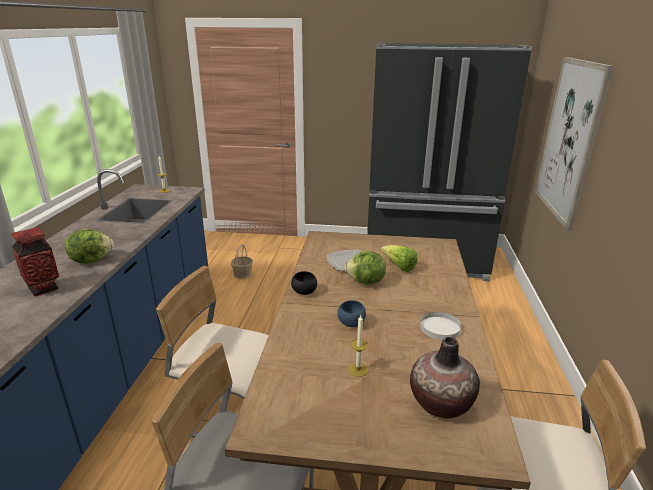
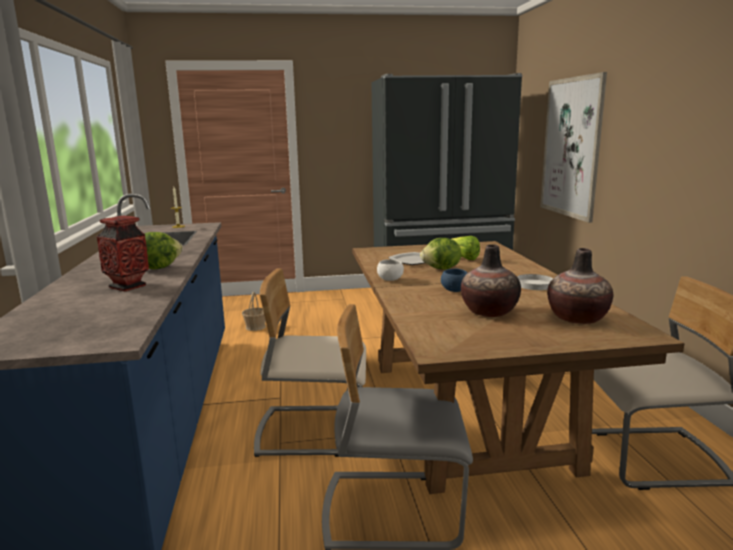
camera: 15 degrees left, 10 degrees down
black bowl [291,271,317,295] -> white bowl [377,259,404,281]
candle [348,315,368,377] -> vase [461,244,521,317]

